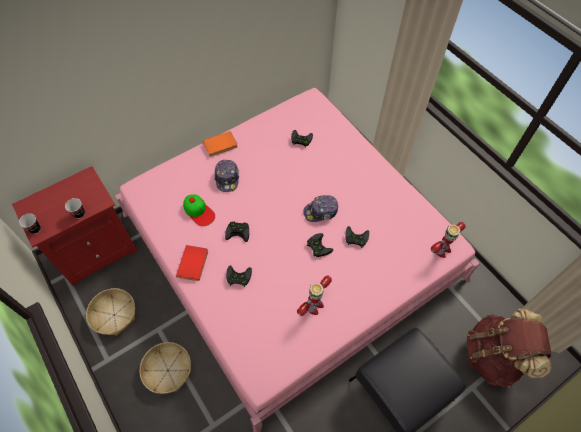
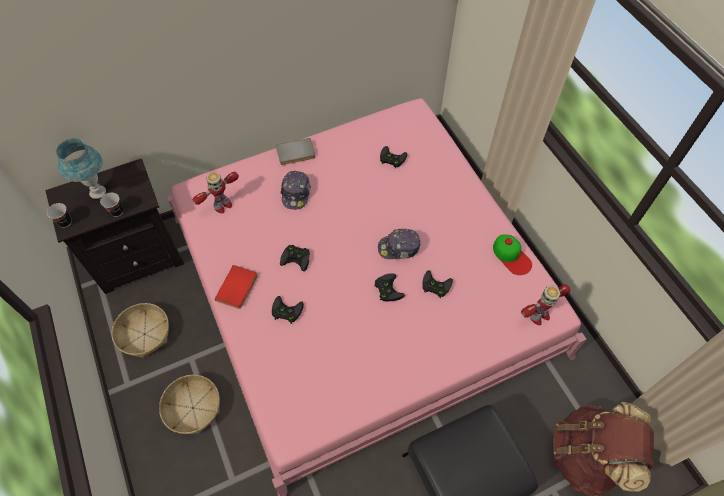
camera: 10 degrees right, 0 degrees up
red nightstand [12,166,137,286] -> black nightstand [45,158,184,294]
cap [183,194,215,226] -> cap moved to [493,234,532,275]
orange book [203,131,238,156] -> grey book [276,138,315,165]
toy robot [297,275,332,316] -> toy robot moved to [193,172,239,213]
none -> blue table lamp [56,138,106,199]

